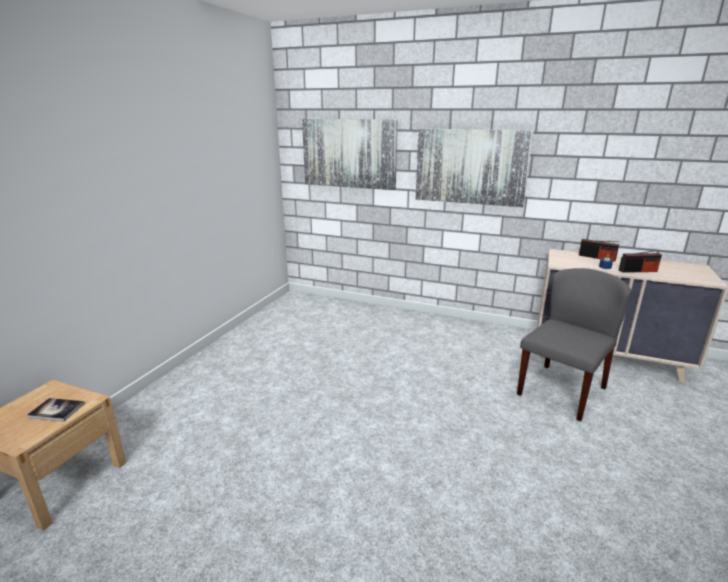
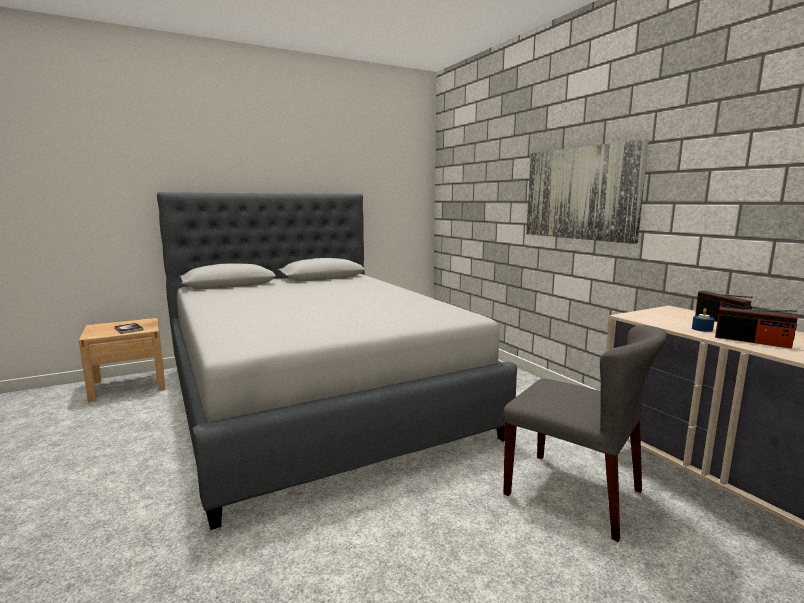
camera: 40 degrees right, 10 degrees down
picture [302,119,398,190] -> none
grey chair [517,268,631,421] -> grey chair turned 45 degrees clockwise [503,325,667,542]
none -> grey bed [157,192,517,530]

